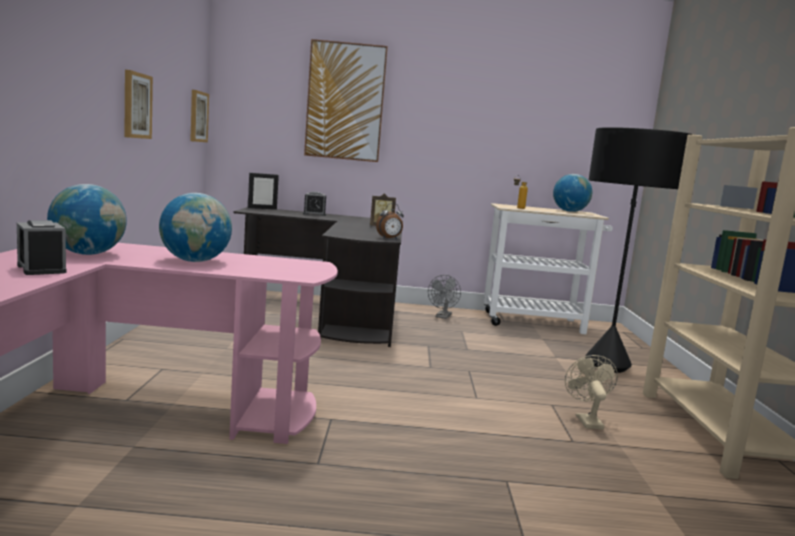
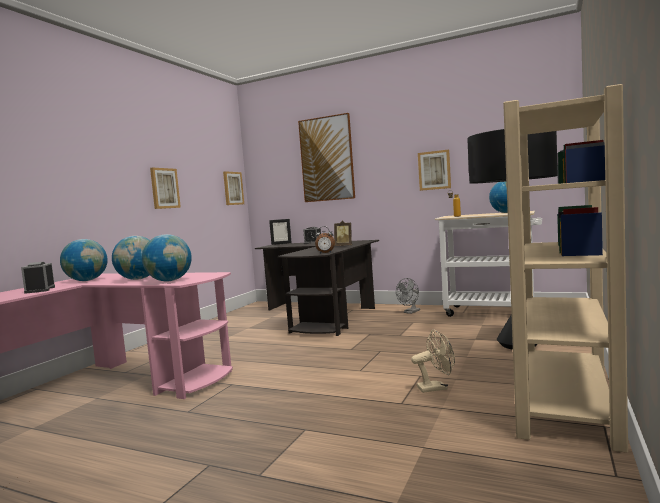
camera: 25 degrees right, 5 degrees down
beige fan [565,355,618,429] -> beige fan turned 60 degrees clockwise [411,329,455,393]
none -> globe [142,234,192,281]
none -> picture [418,150,451,191]

